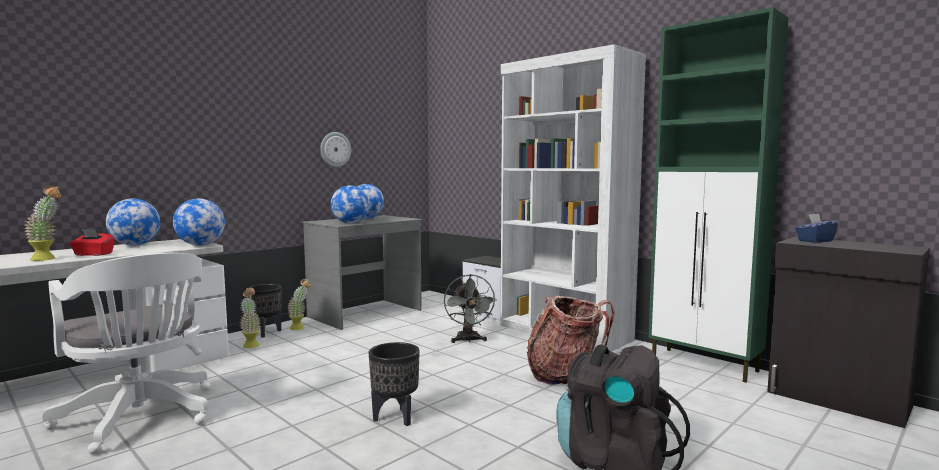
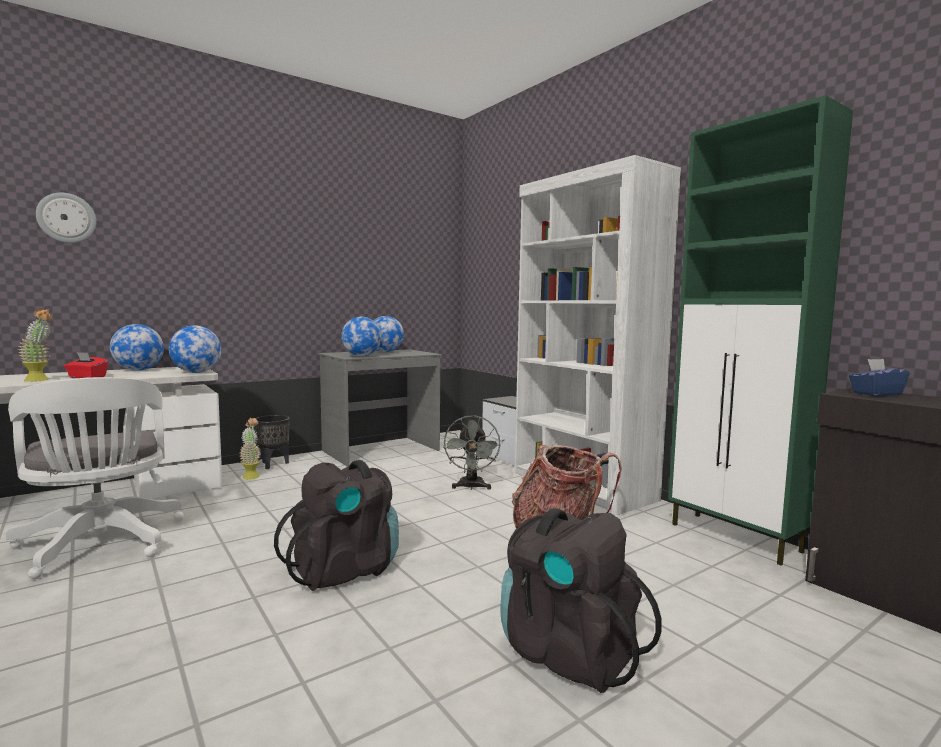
camera: 10 degrees right, 0 degrees up
potted plant [287,279,311,330] -> none
wall clock [320,132,351,167] -> wall clock moved to [36,193,97,243]
black planter [369,342,420,426] -> black backpack [274,460,399,591]

